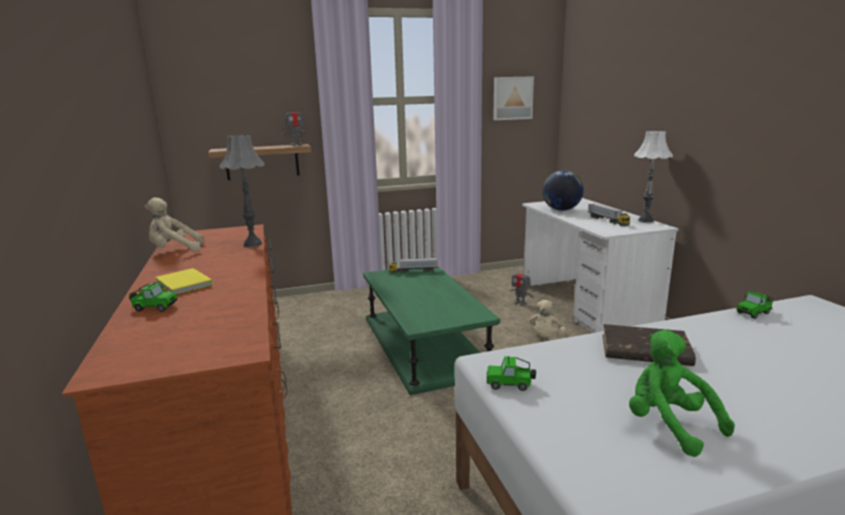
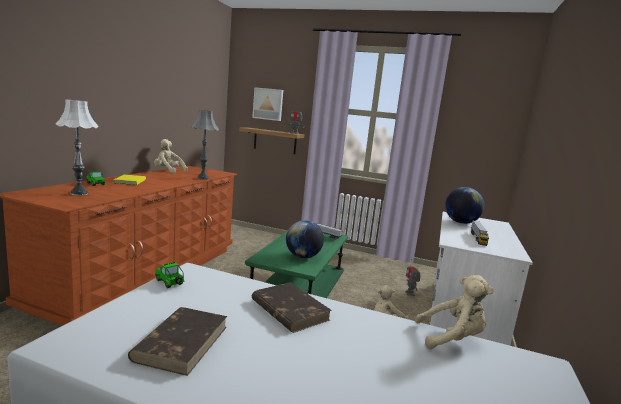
camera: 35 degrees right, 5 degrees down
picture [493,76,534,120] -> picture moved to [252,87,283,121]
green plush toy [629,330,735,457] -> brown book [128,307,227,376]
white table lamp [634,131,673,223] -> white table lamp moved to [55,100,98,195]
toy car [736,291,773,319] -> beige plush toy [415,275,493,349]
none -> globe [286,220,324,258]

